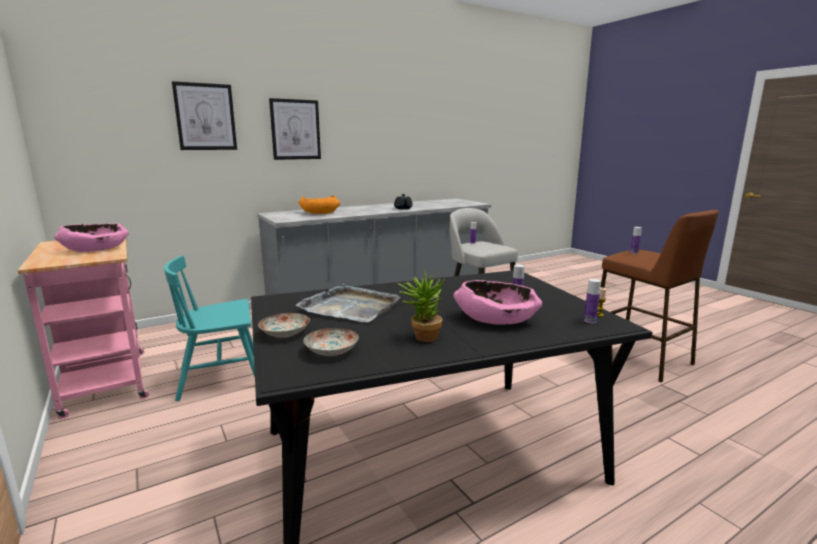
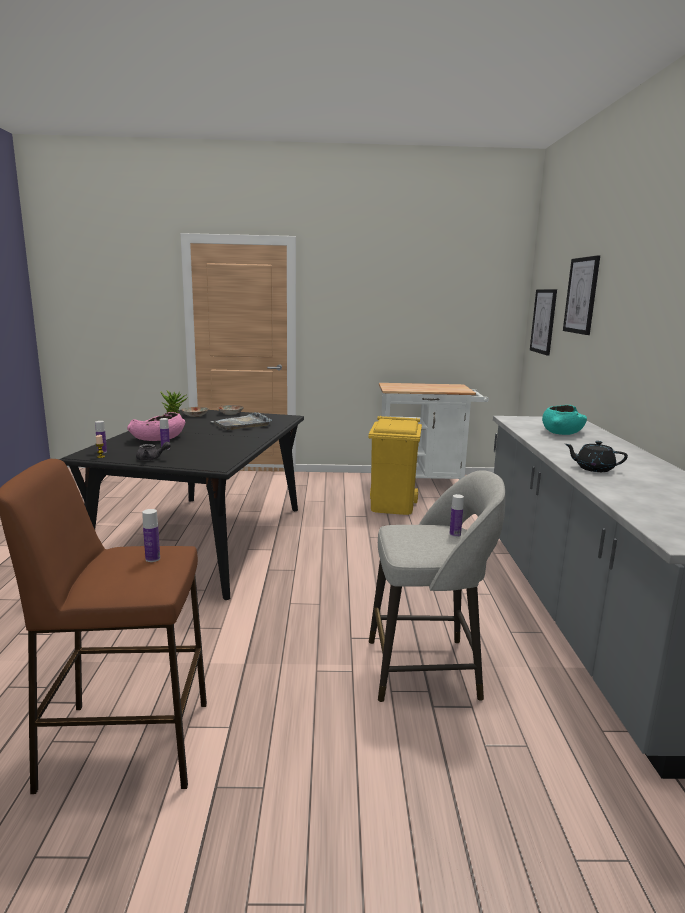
camera: 120 degrees right, 0 degrees up
pink cart [17,238,149,419] -> white cart [379,383,489,480]
pink bowl [54,223,129,252] -> none
turquoise chair [164,256,255,401] -> yellow trash can [368,416,422,515]
picture [269,98,321,160] -> picture moved to [530,289,557,356]
orange bowl [298,195,340,214] -> turquoise bowl [542,405,587,435]
none -> grey teapot [136,442,171,461]

